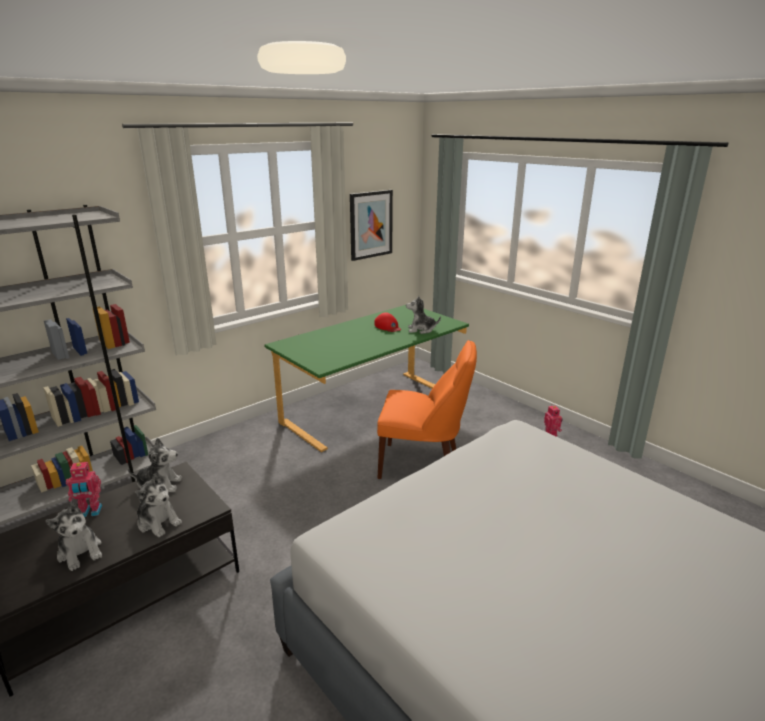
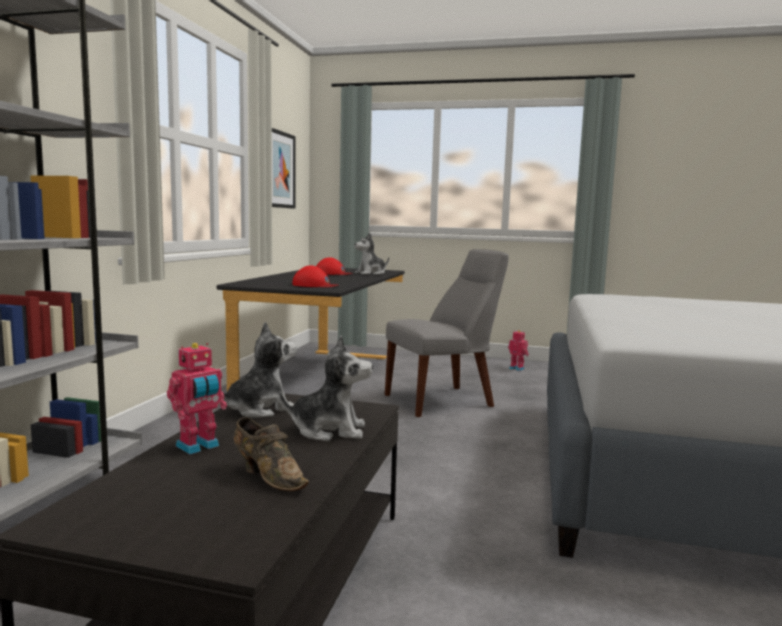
camera: 35 degrees left, 15 degrees down
plush toy [46,502,102,571] -> brown shoe [234,417,309,491]
green desk [264,305,469,452] -> black desk [217,268,405,391]
orange chair [377,340,477,479] -> grey chair [385,249,509,417]
none -> red cap [292,266,339,288]

